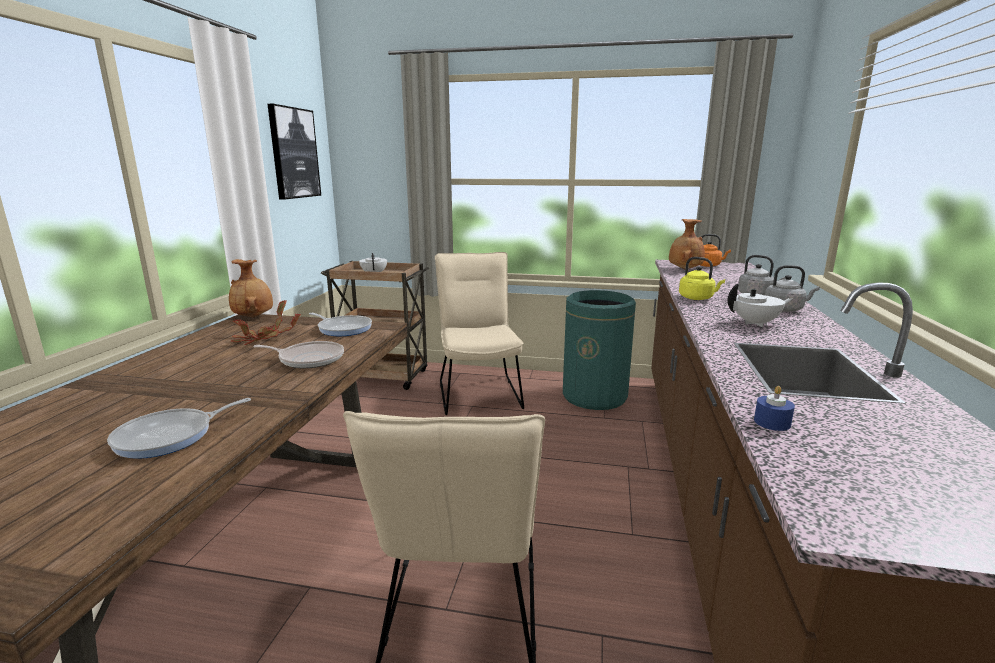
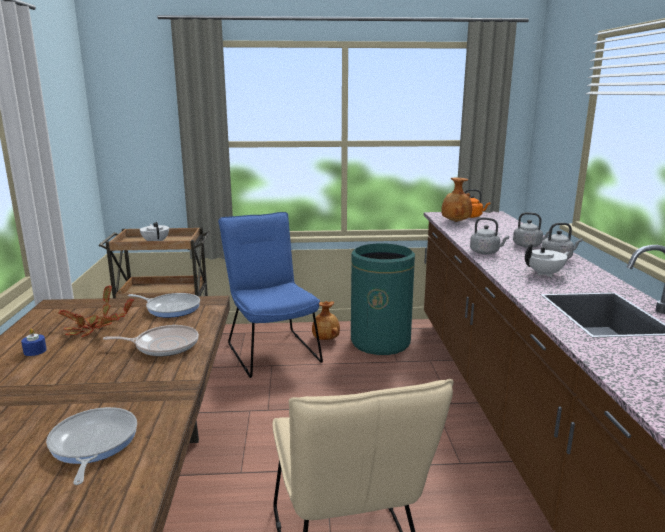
camera: 15 degrees left, 0 degrees up
frying pan [107,398,251,459] -> frying pan turned 135 degrees clockwise [46,407,137,485]
brown vase [229,259,273,318] -> brown vase moved to [312,301,340,340]
picture [268,104,321,200] -> none
beige chair [435,252,524,415] -> blue chair [218,212,323,378]
yellow kettle [679,257,725,300] -> grey kettle [470,217,509,254]
blue candle [754,386,795,431] -> blue candle moved to [21,329,47,356]

